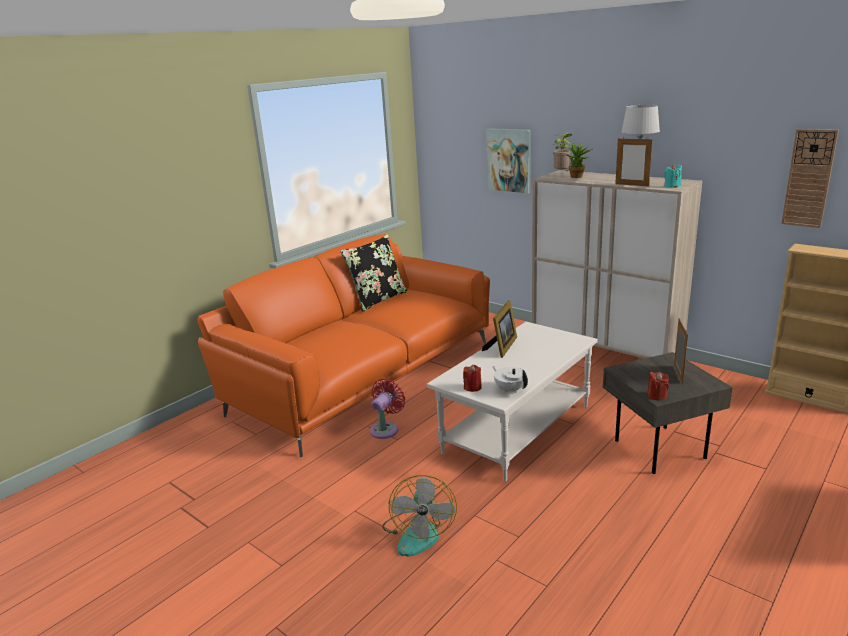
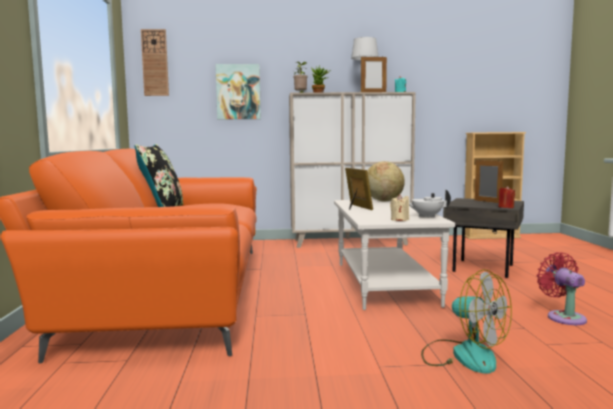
camera: 45 degrees left, 15 degrees down
red fan [370,379,405,439] -> red fan moved to [536,252,587,325]
red candle [463,365,482,392] -> beige candle [390,194,409,221]
wall clock [781,129,839,228] -> wall clock moved to [141,29,169,96]
none -> globe [367,161,405,201]

